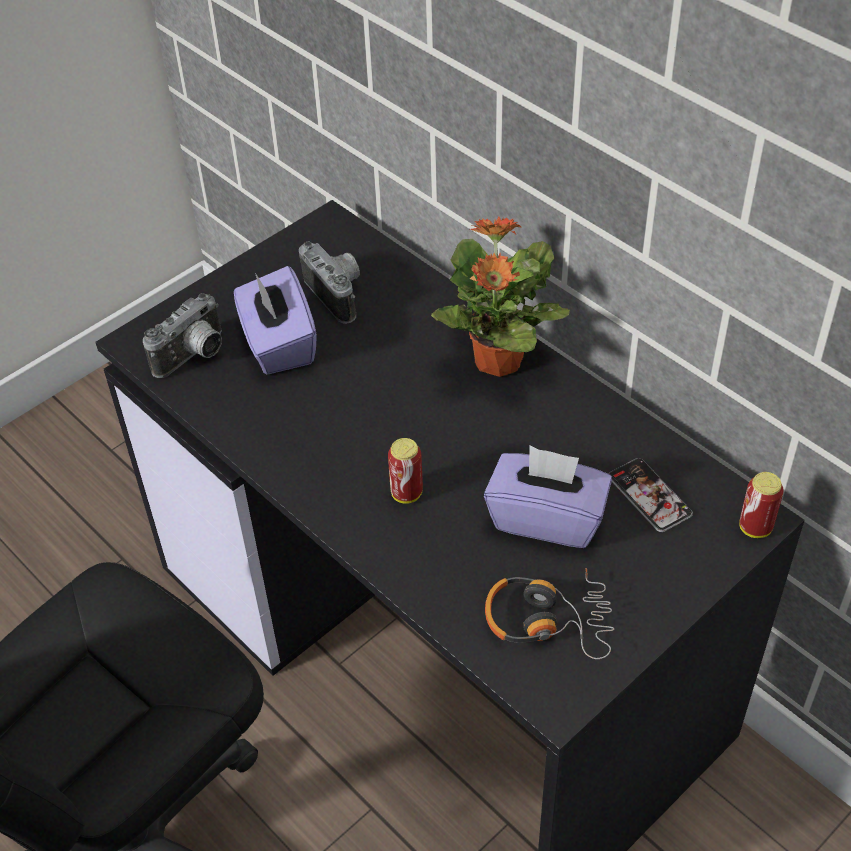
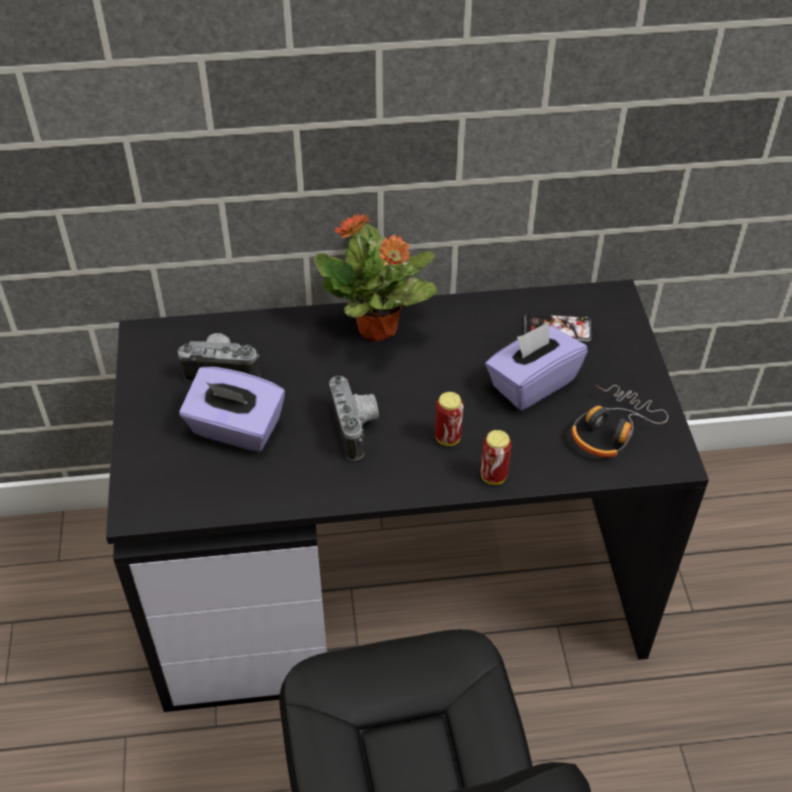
camera: 55 degrees left, 0 degrees up
camera [143,293,222,378] -> camera moved to [329,375,379,461]
can [739,472,784,538] -> can moved to [481,430,512,485]

